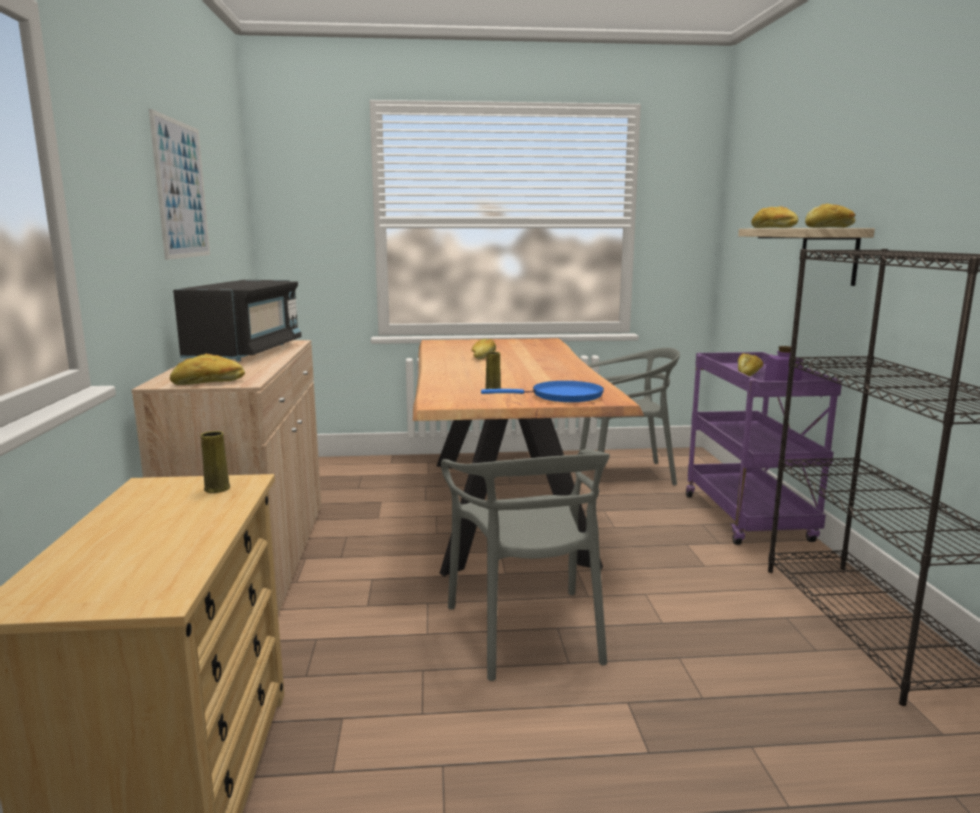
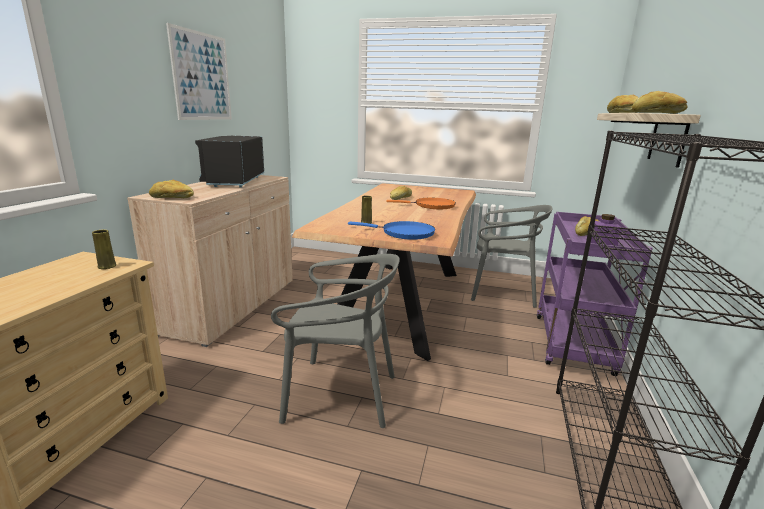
camera: 20 degrees right, 5 degrees up
black microwave [173,280,301,361] -> black microwave turned 150 degrees clockwise [195,136,264,188]
grey chair [441,449,610,681] -> grey chair turned 90 degrees counterclockwise [271,254,400,428]
none -> orange frying pan [386,198,456,209]

